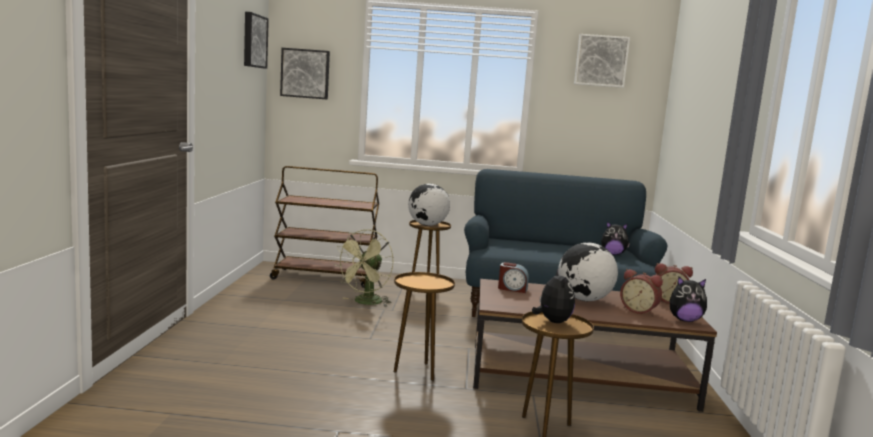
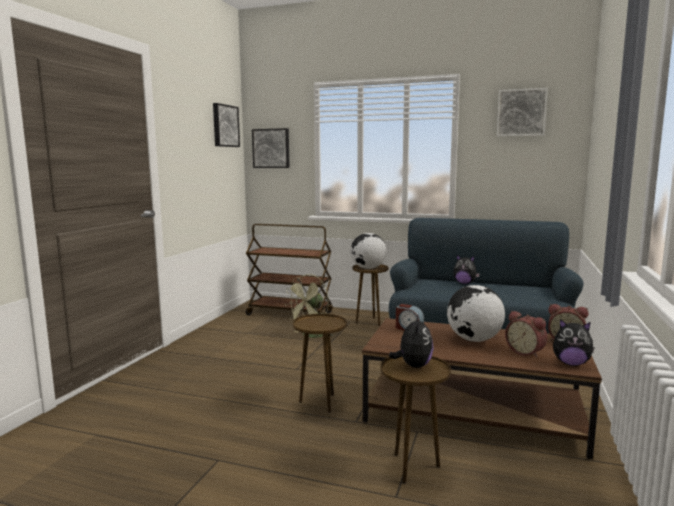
camera: 15 degrees right, 0 degrees up
plush toy [601,221,630,255] -> plush toy moved to [453,255,480,284]

